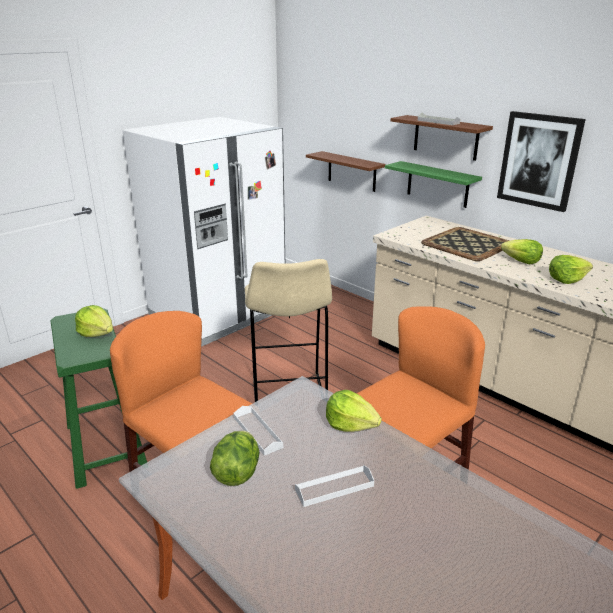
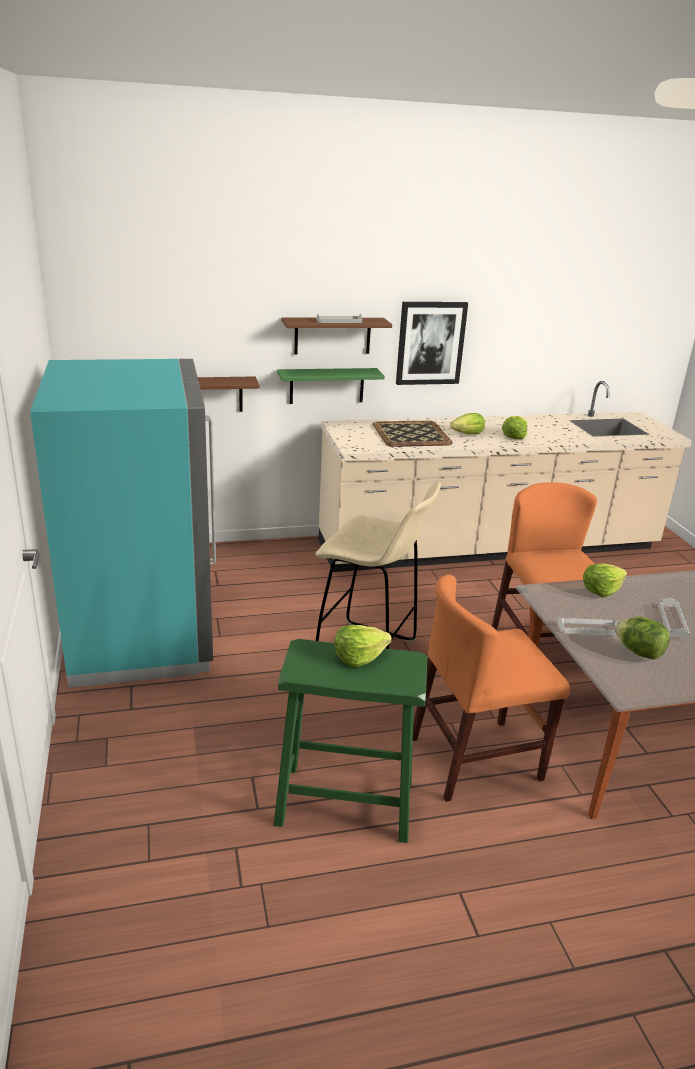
camera: 60 degrees left, 0 degrees up
white fridge [122,117,285,347] -> turquoise fridge [30,359,216,688]

